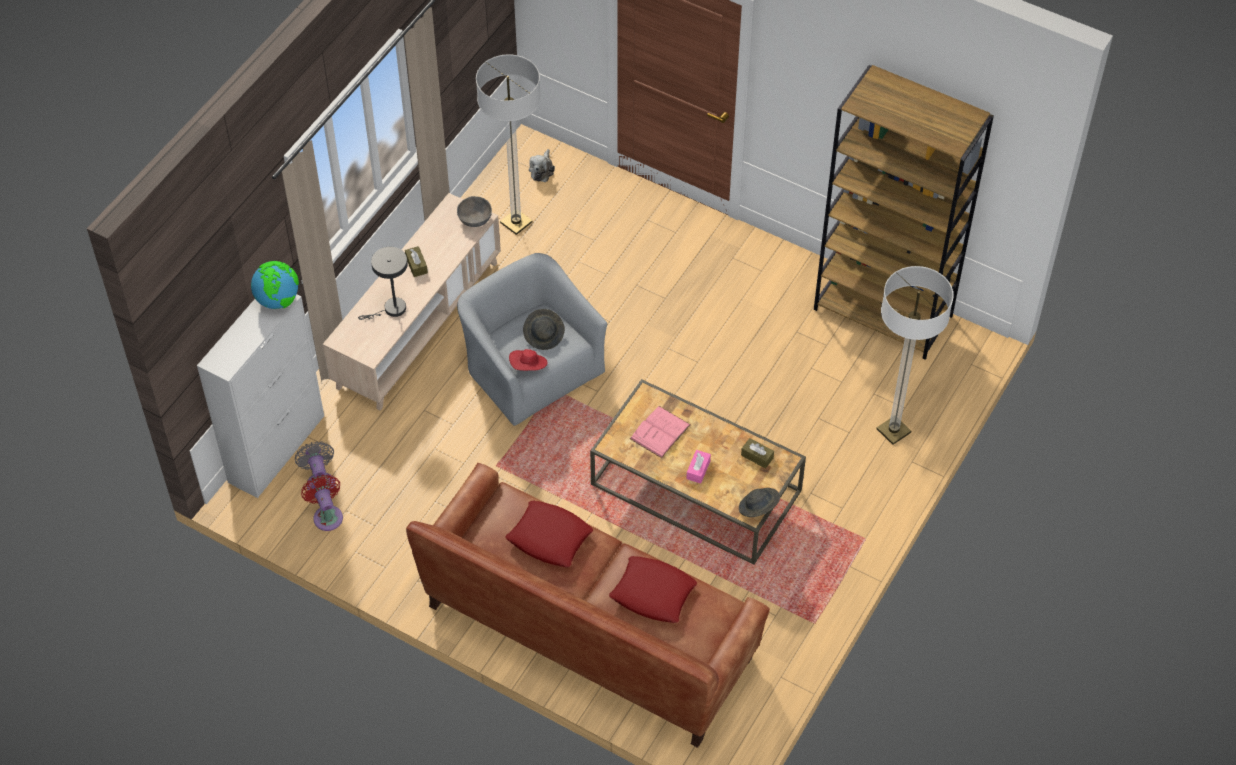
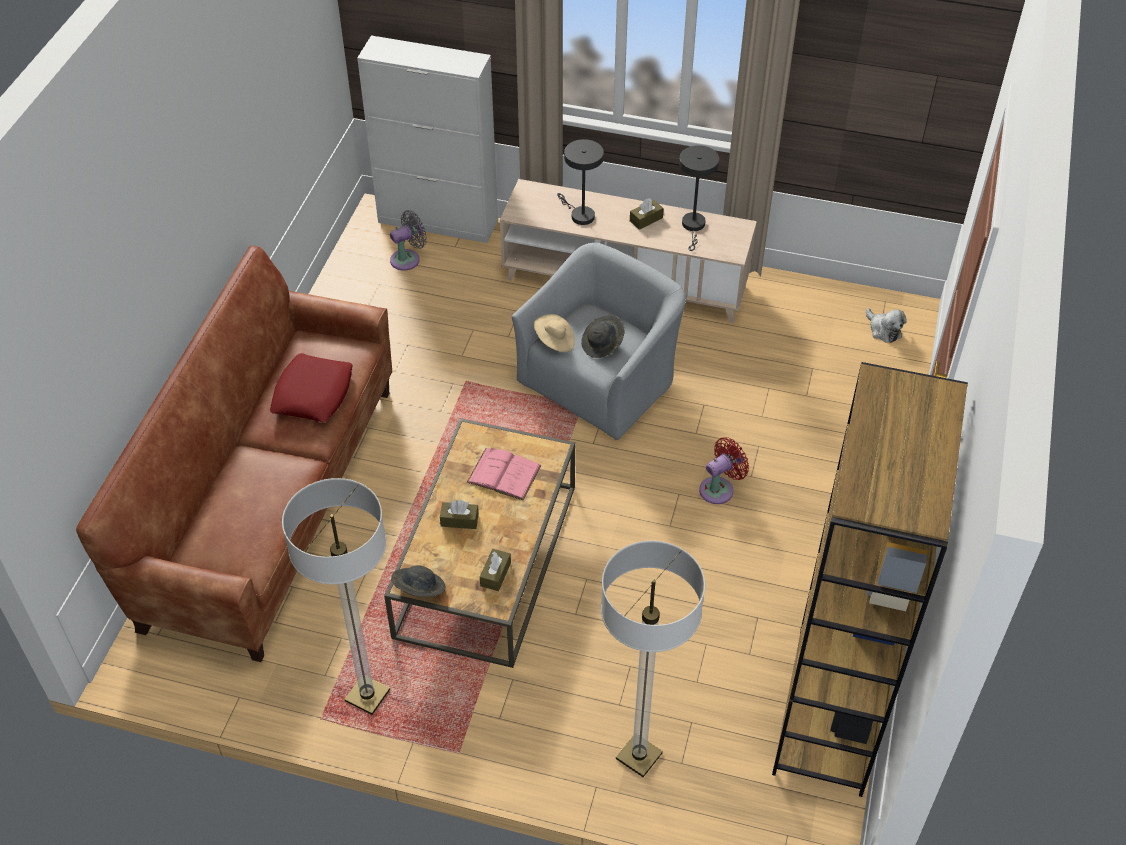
camera: 75 degrees right, 5 degrees down
globe [251,261,299,309] -> none
red fan [301,475,343,531] -> red fan moved to [699,437,749,504]
grey bowl [457,196,492,227] -> none
floor lamp [476,54,541,235] -> floor lamp moved to [282,478,390,715]
red hat [509,349,548,371] -> beige hat [533,314,575,352]
plush toy [529,149,555,182] -> plush toy turned 120 degrees counterclockwise [866,308,907,343]
red pillow [609,556,697,623] -> none
pink tissue box [686,450,711,484] -> brown tissue box [440,500,479,529]
none -> grey table lamp [679,145,719,251]

